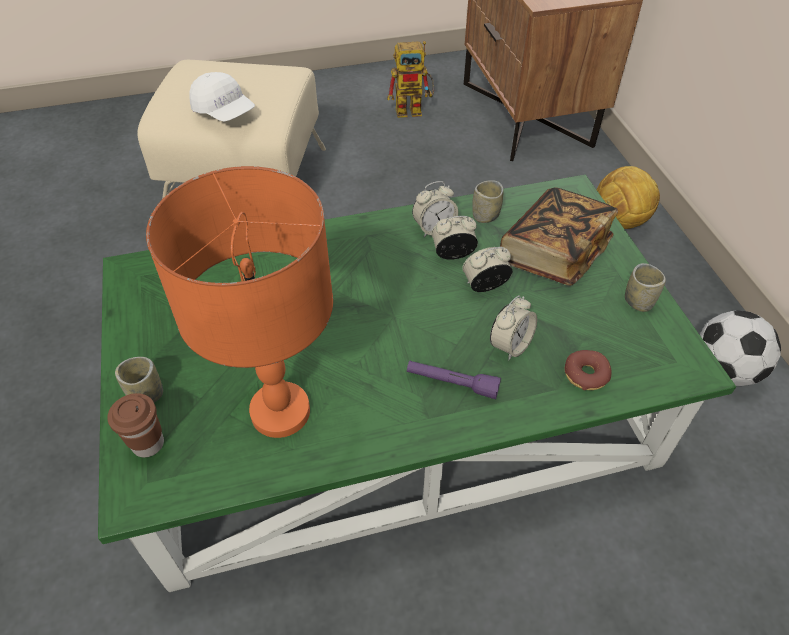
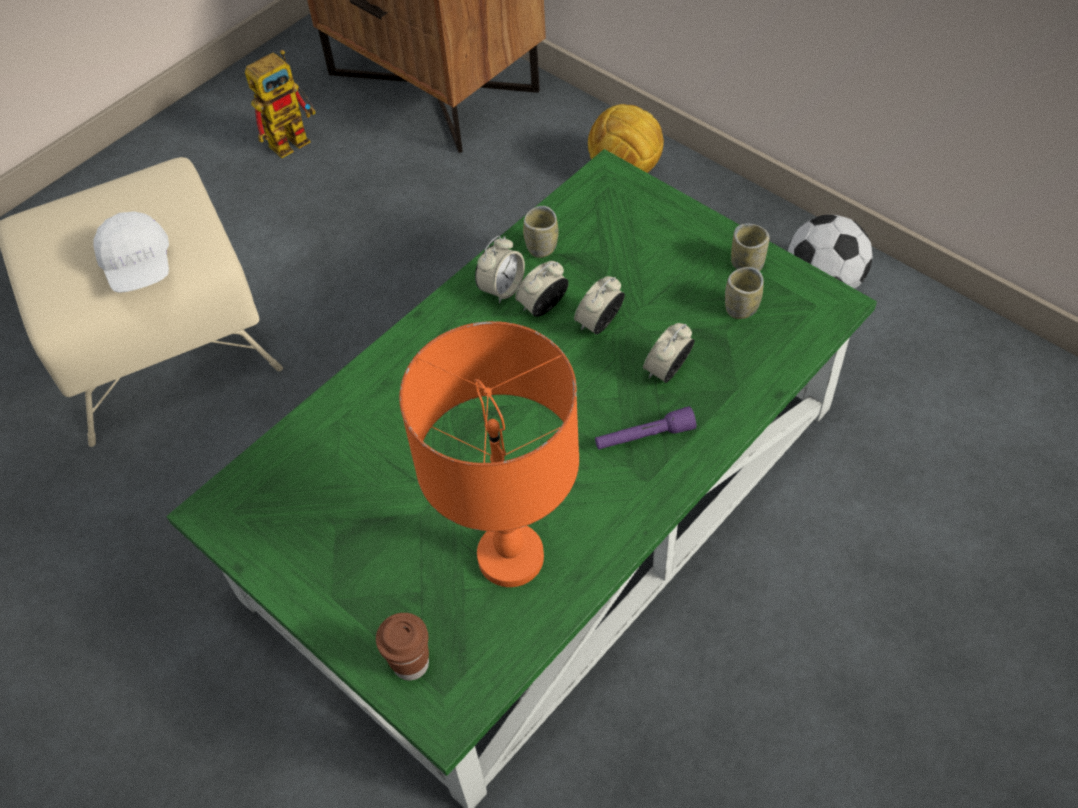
camera: 30 degrees left, 5 degrees up
cup [115,357,163,402] -> cup moved to [725,267,764,319]
white cap [189,72,255,122] -> white cap turned 60 degrees clockwise [93,211,169,293]
alarm clock [490,295,537,360] -> alarm clock turned 150 degrees counterclockwise [643,323,695,383]
book [500,187,618,286] -> none
donut [565,350,612,390] -> none

